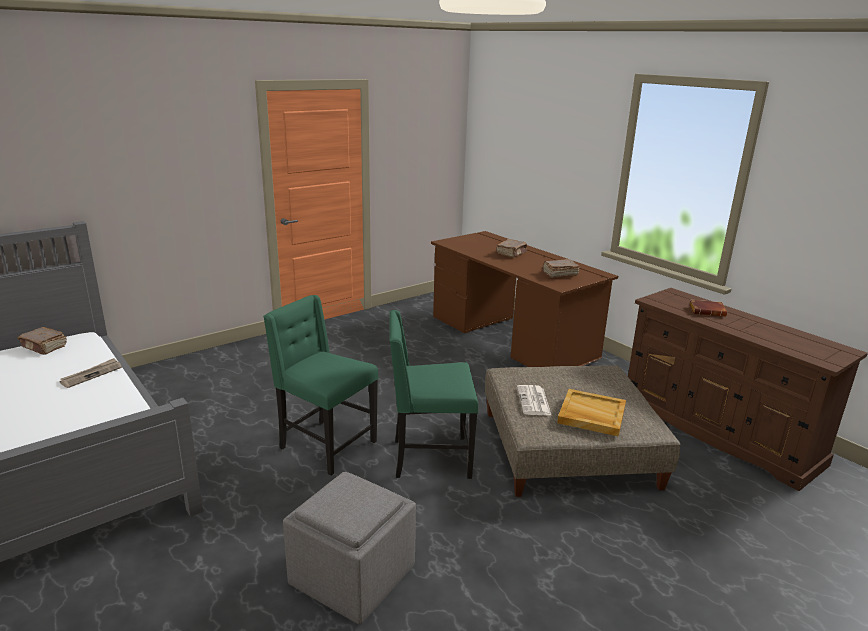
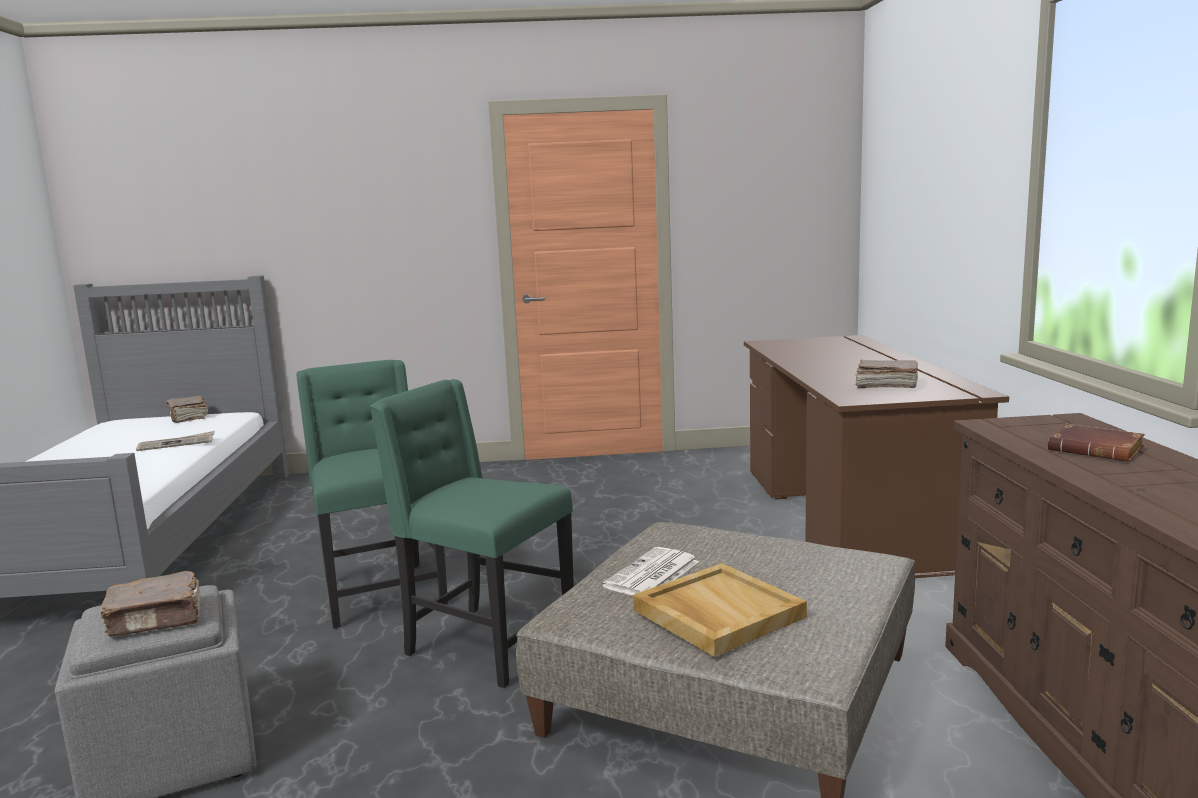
camera: 35 degrees right, 10 degrees down
brown book [496,239,527,257] -> brown book moved to [101,571,201,637]

